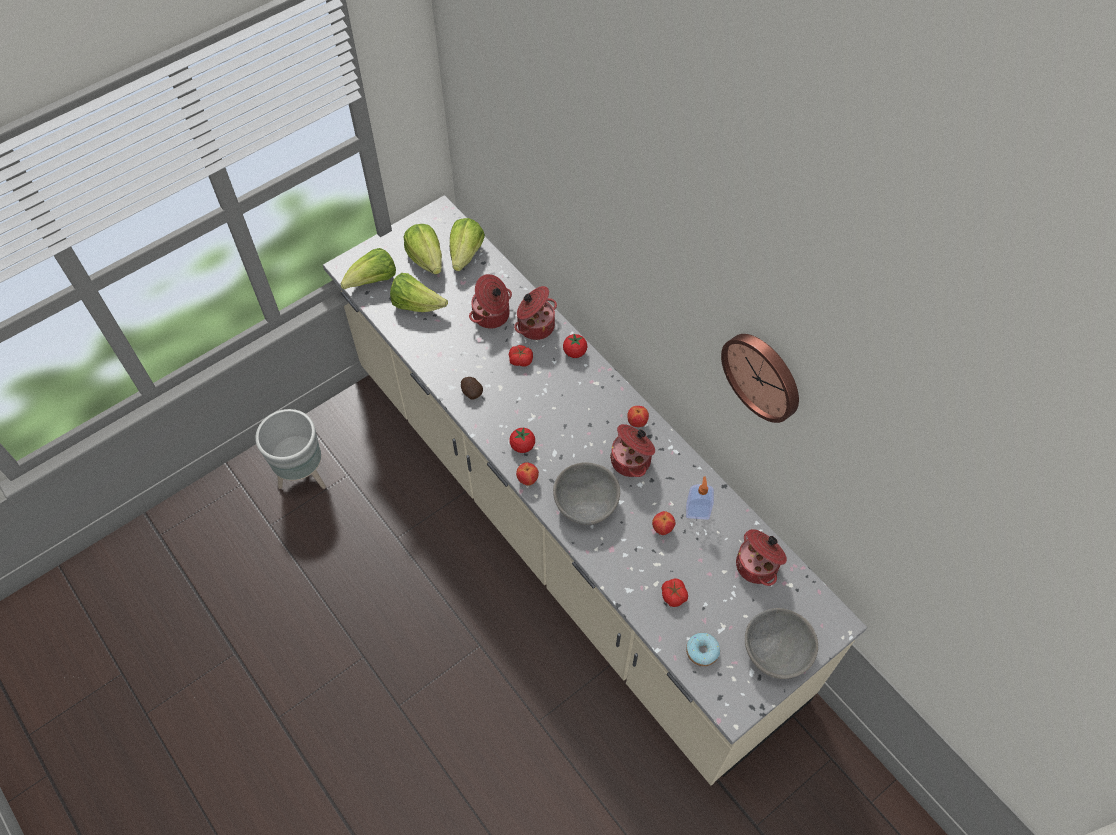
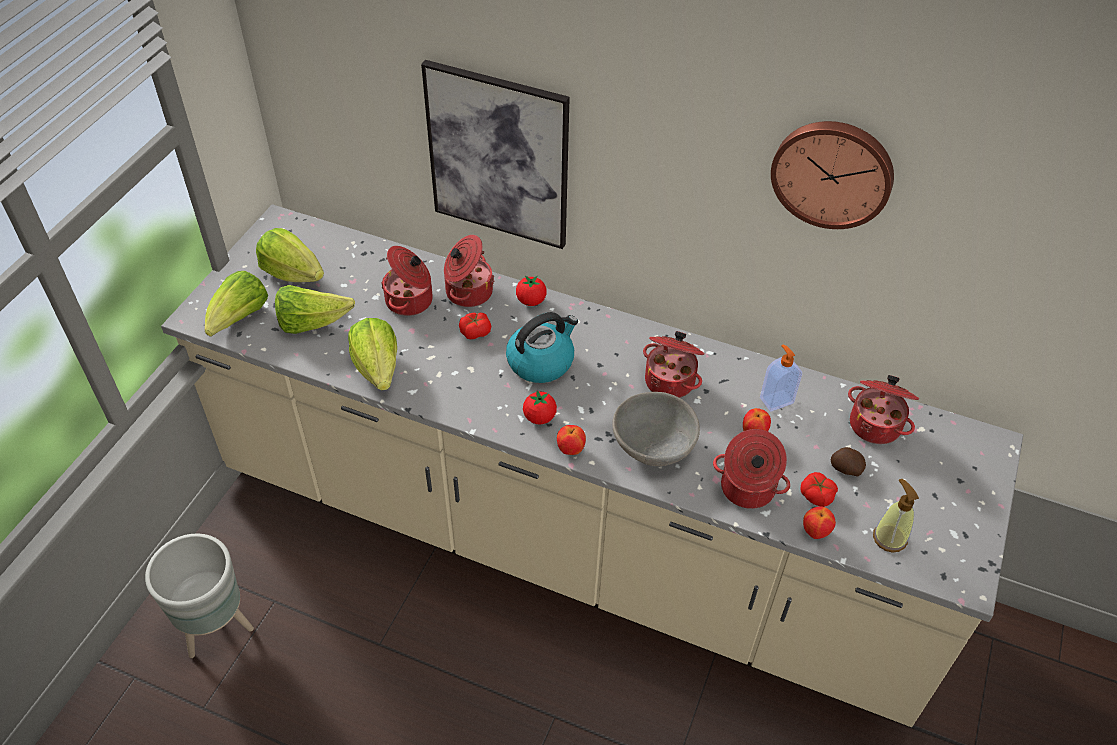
camera: 30 degrees left, 10 degrees down
lettuce [450,218,485,271] -> lettuce moved to [348,318,397,390]
potato [461,377,483,399] -> potato moved to [831,447,866,476]
apple [627,406,649,427] -> apple moved to [803,506,836,539]
donut [686,633,720,666] -> soap dispenser [873,479,919,553]
grey bowl [745,608,818,679] -> none
none -> picture [421,60,570,249]
none -> kettle [506,312,578,383]
none -> cooking pot [713,429,790,509]

